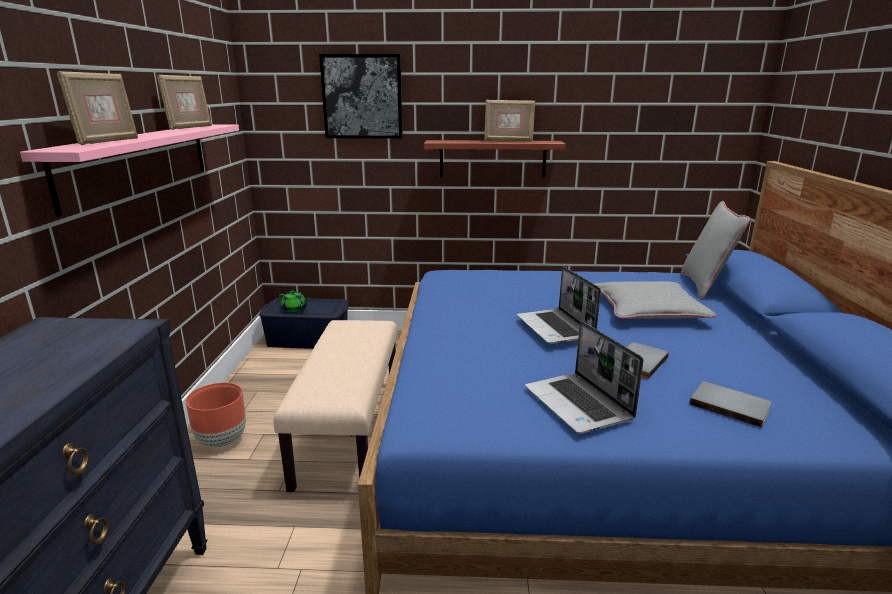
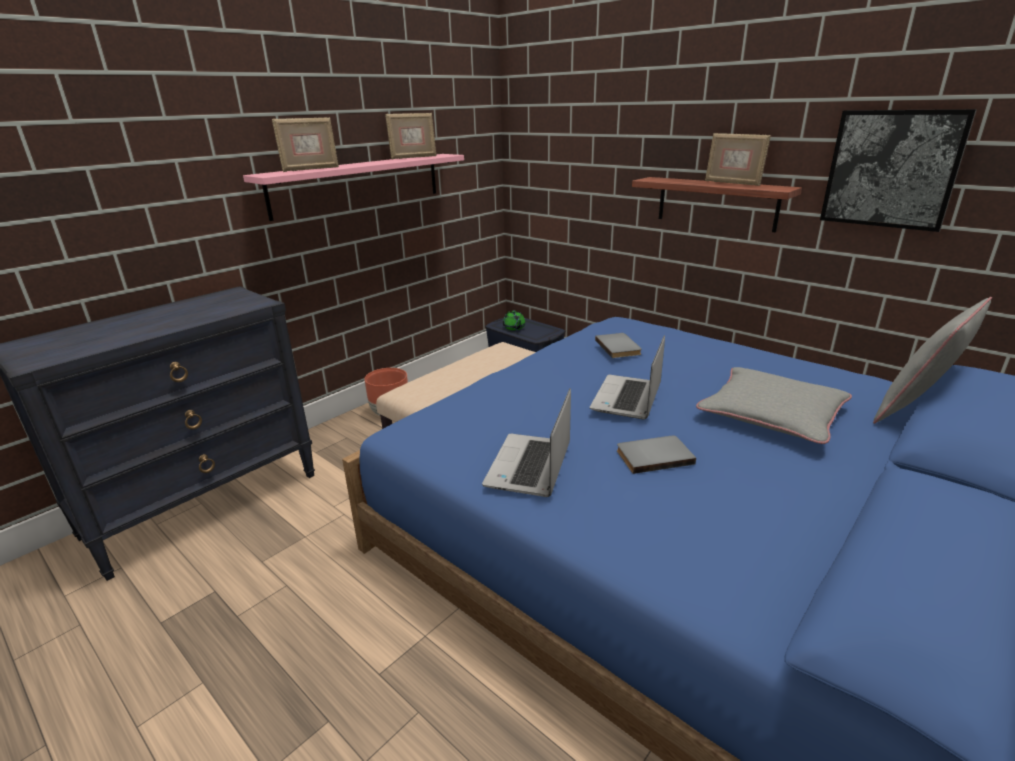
camera: 40 degrees right, 5 degrees up
picture [319,54,403,138] -> picture moved to [820,109,977,232]
grey book [689,381,772,428] -> grey book moved to [595,333,642,358]

